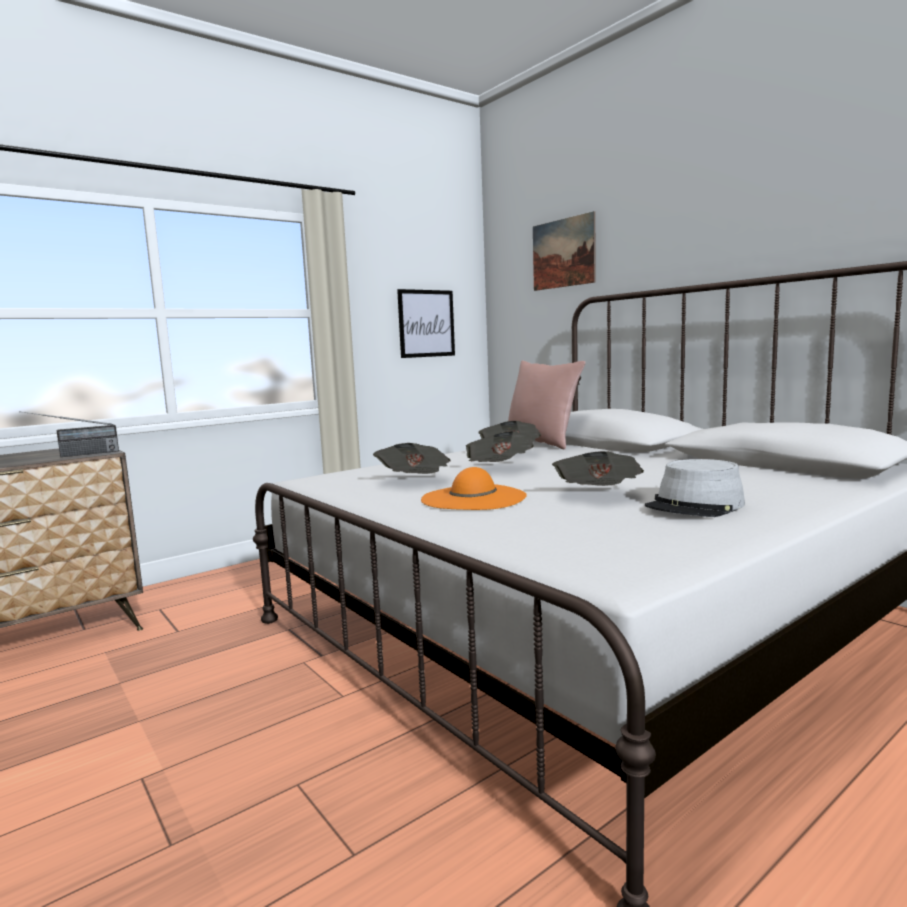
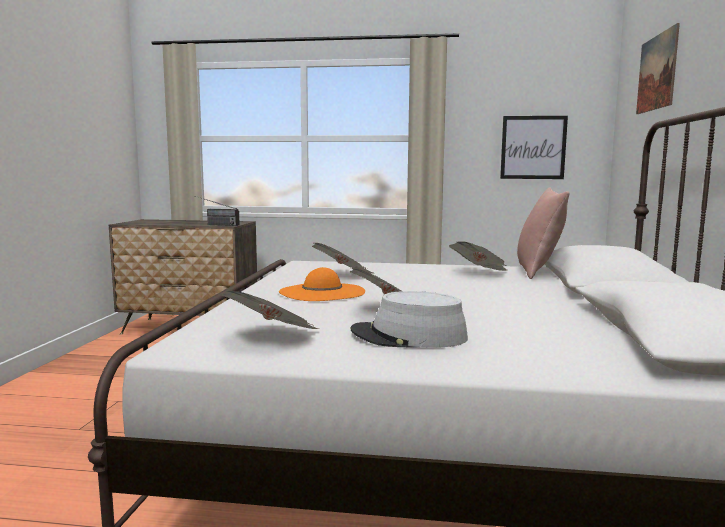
camera: 45 degrees right, 0 degrees up
newspaper [466,431,534,462] -> newspaper moved to [219,291,320,329]

